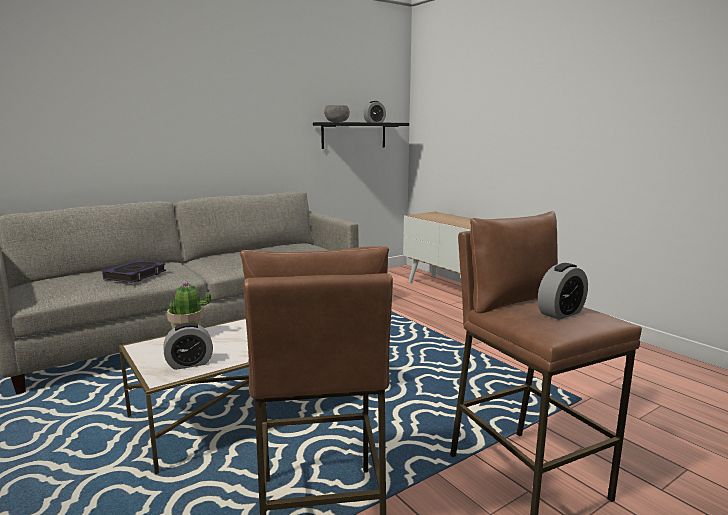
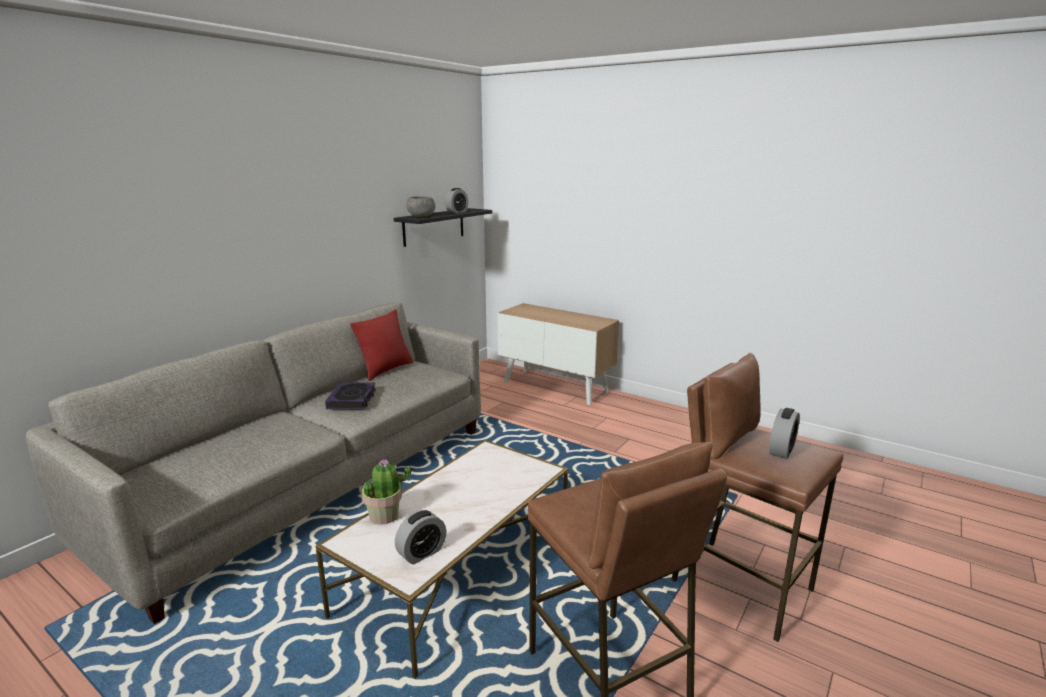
camera: 20 degrees left, 5 degrees up
book [102,260,166,283] -> book moved to [325,382,376,409]
none -> red pillow [350,309,413,381]

